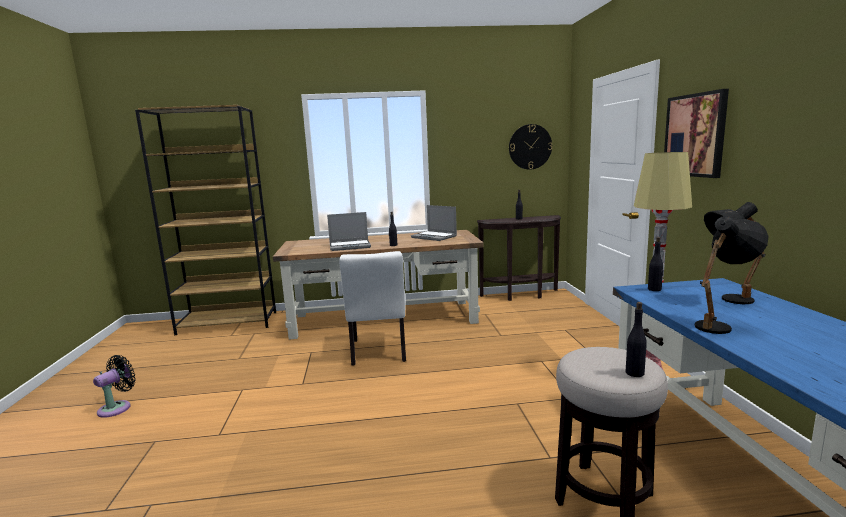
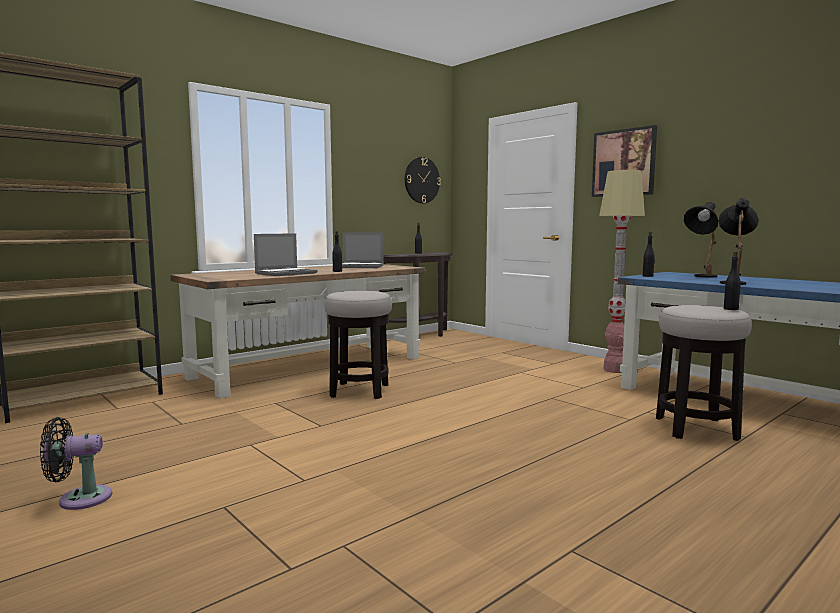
camera: 35 degrees left, 5 degrees down
black fan [93,355,136,418] -> black fan turned 105 degrees counterclockwise [40,417,112,510]
white chair [339,251,406,366] -> stool [324,291,392,399]

